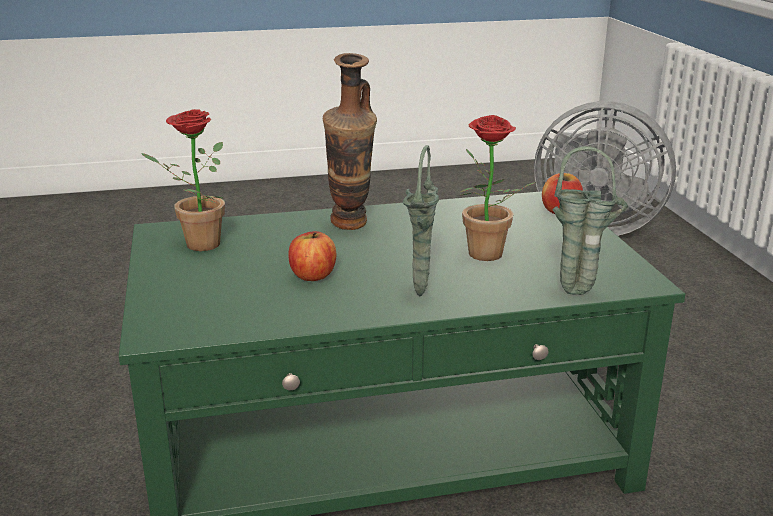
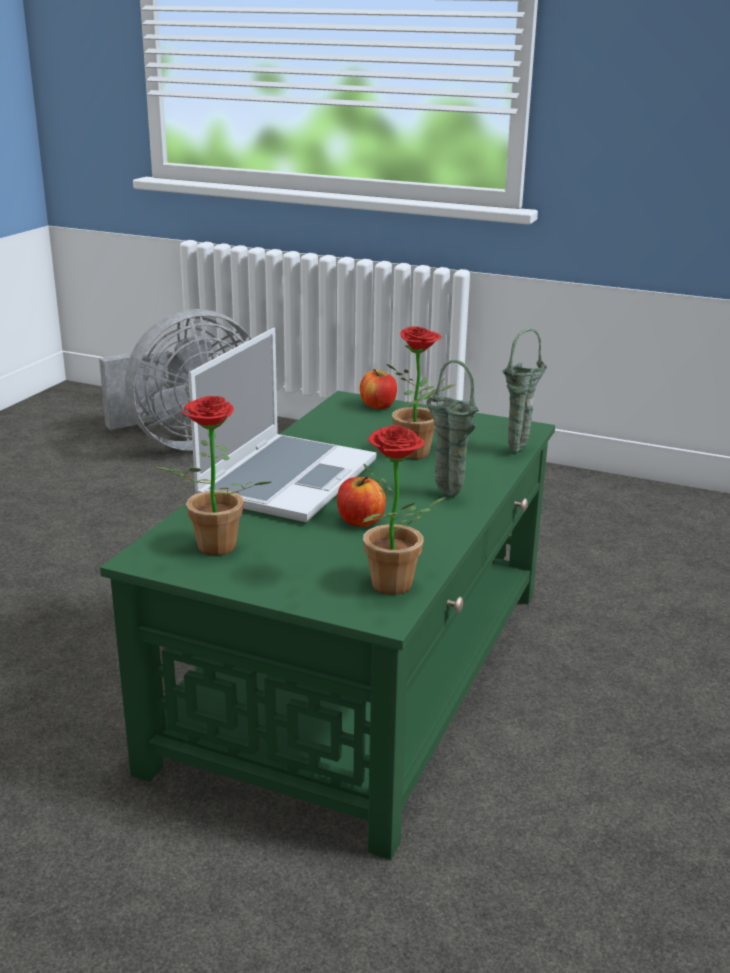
camera: 55 degrees left, 0 degrees up
vase [323,53,377,230] -> laptop [188,328,376,522]
none -> potted plant [363,425,446,595]

